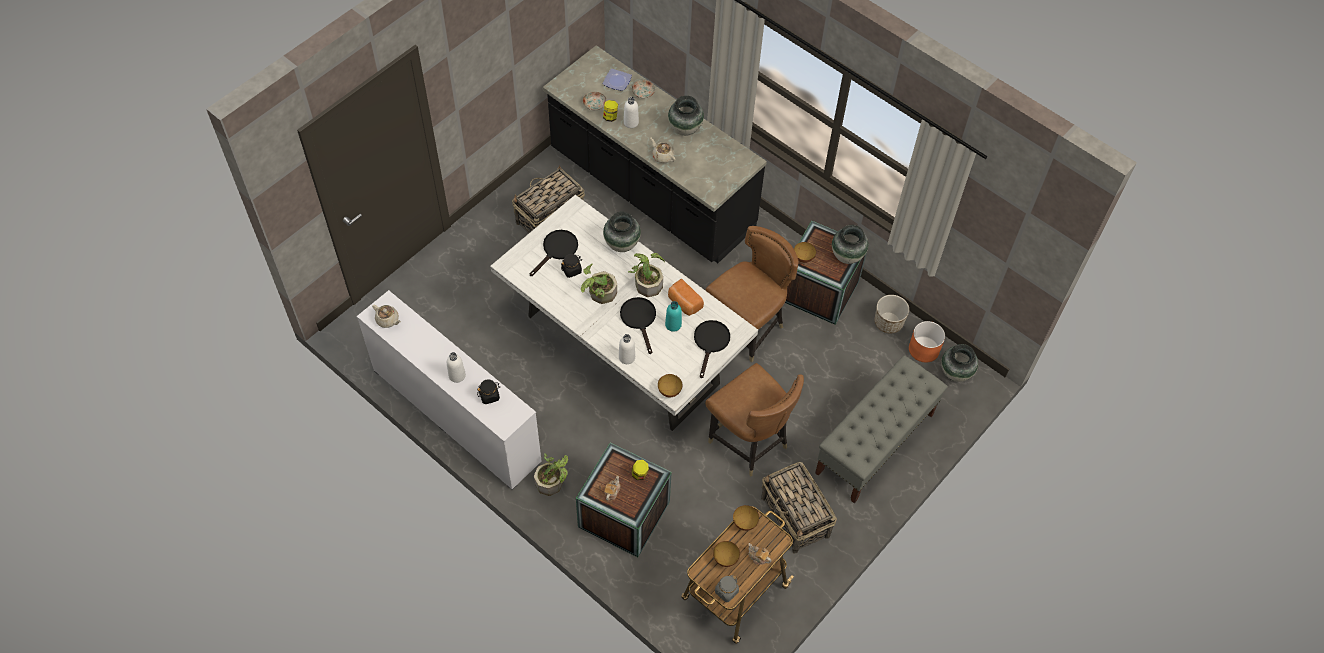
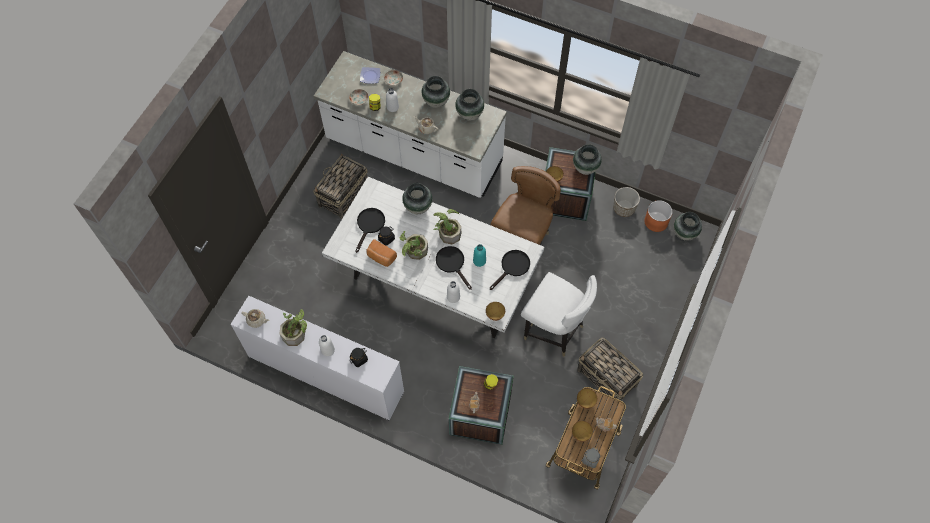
camera: 15 degrees left, 5 degrees up
potted plant [534,453,568,496] -> potted plant moved to [280,309,307,346]
black counter [543,45,767,263] -> white counter [314,51,507,198]
bread [668,279,704,316] -> bread moved to [367,239,397,267]
black frying pan [694,320,730,378] -> black frying pan turned 45 degrees clockwise [490,250,530,290]
brown chair [705,363,804,476] -> white chair [521,272,597,357]
grey bench [815,355,948,503] -> none
none -> vase [455,89,484,121]

